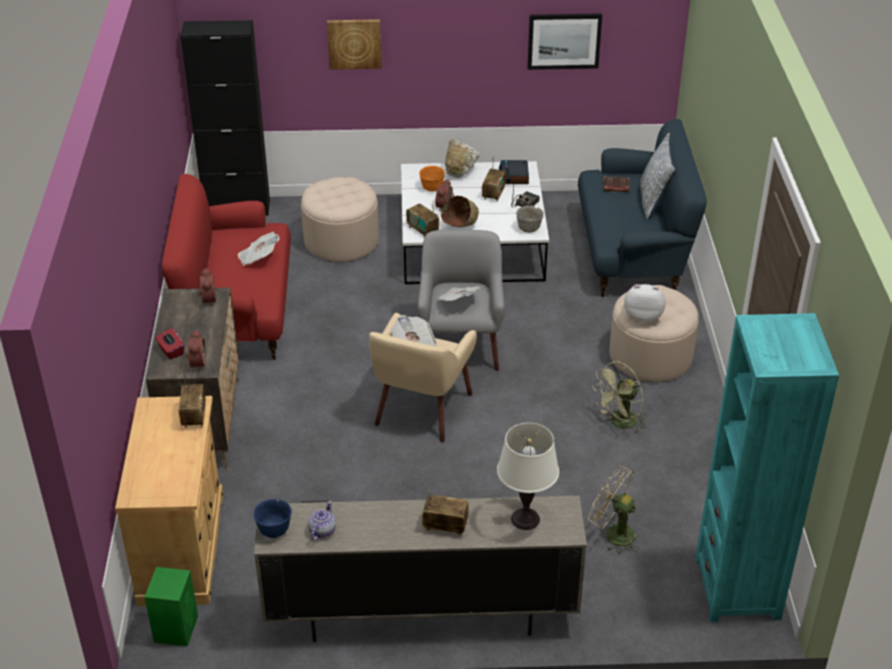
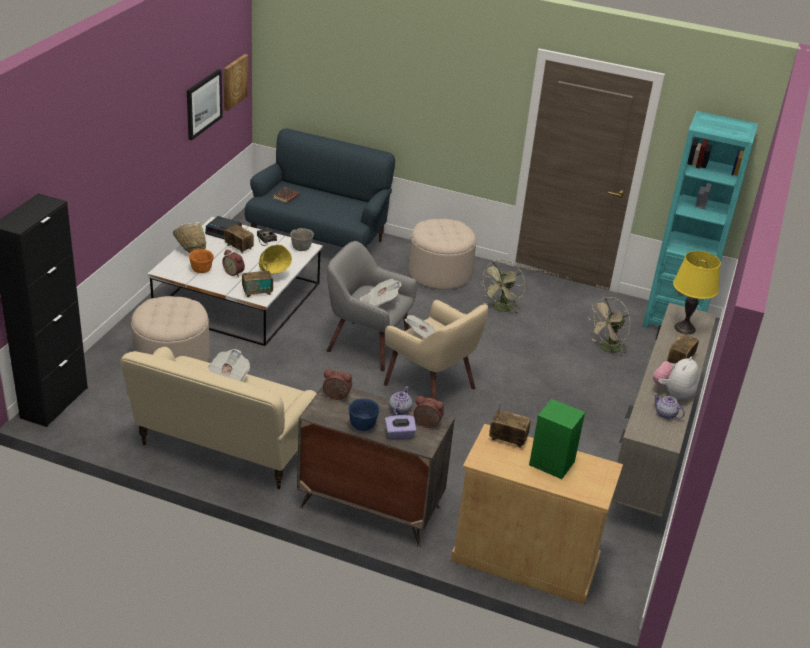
camera: 70 degrees left, 5 degrees down
green speaker [144,567,198,646] -> green speaker moved to [529,399,585,479]
red tissue box [156,328,184,359] -> purple tissue box [385,415,416,439]
red sofa [162,174,291,360] -> beige sofa [120,347,317,489]
blue bowl [253,499,292,538] -> blue bowl moved to [348,398,380,431]
picture [327,19,382,70] -> picture moved to [224,54,248,111]
brown bowl [441,196,479,227] -> yellow bowl [259,245,292,274]
white table lamp [497,423,559,530] -> yellow table lamp [673,251,721,335]
green fan [593,361,646,434] -> green fan turned 45 degrees clockwise [480,259,525,314]
plush toy [624,284,666,323] -> plush toy moved to [653,357,699,400]
pillow [640,133,676,220] -> none
none -> teapot [389,386,412,416]

